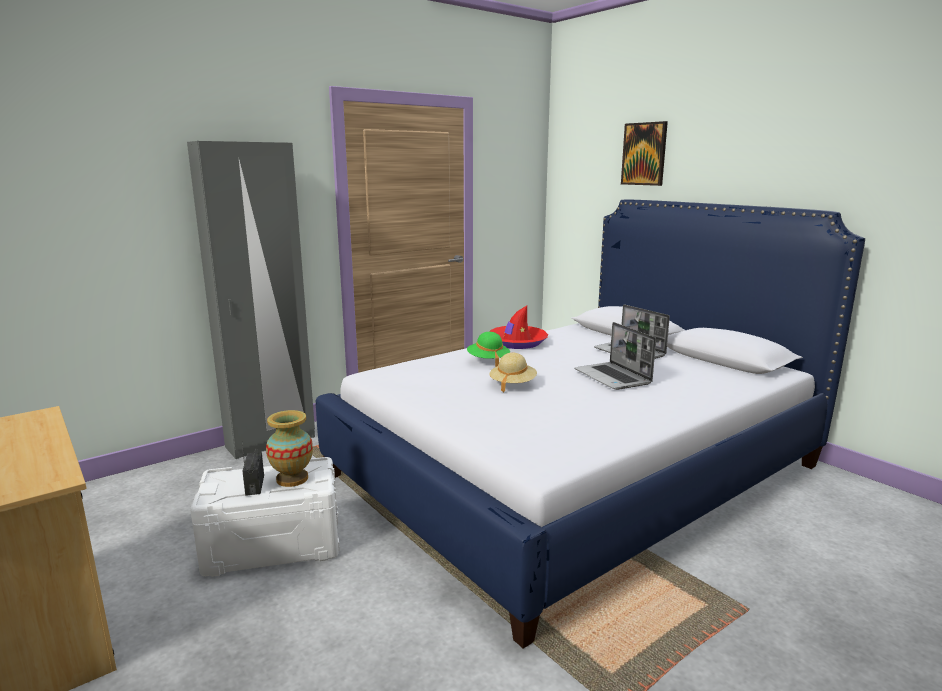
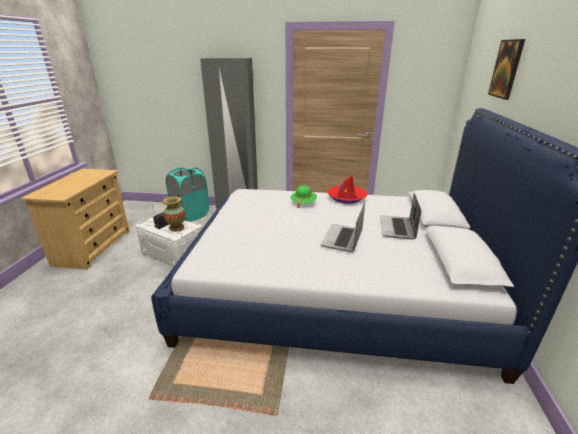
camera: 45 degrees right, 10 degrees up
beige hat [490,353,537,392] -> none
none -> turquoise laundry basket [166,167,209,221]

